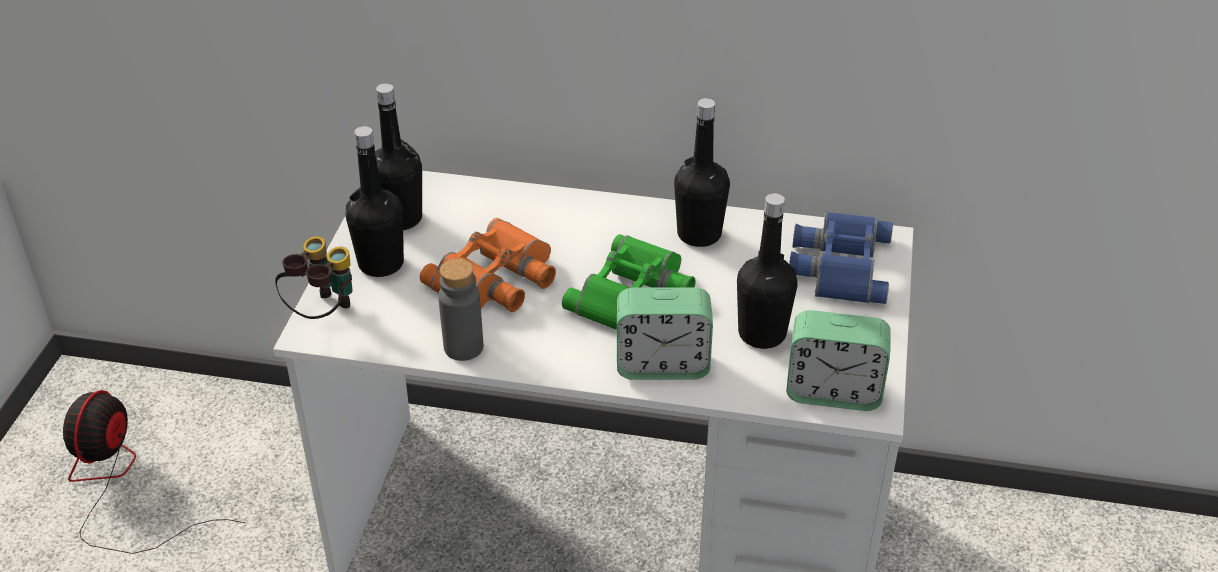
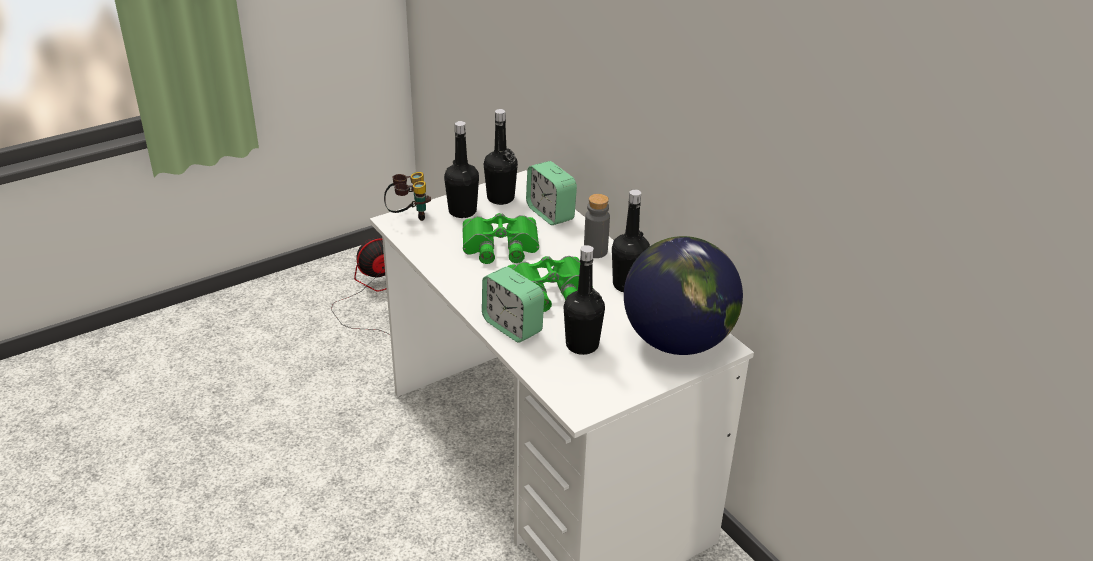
camera: 45 degrees right, 5 degrees down
orange binoculars [420,218,556,312] -> green binoculars [462,213,539,264]
grey bottle [438,259,483,361] -> grey bottle moved to [584,194,610,258]
alarm clock [787,310,891,411] -> alarm clock moved to [526,161,577,225]
blue binoculars [789,212,893,304] -> globe [624,236,743,355]

